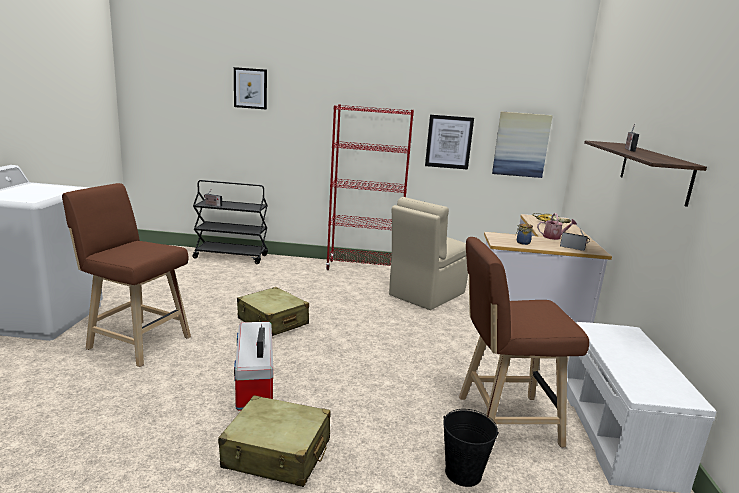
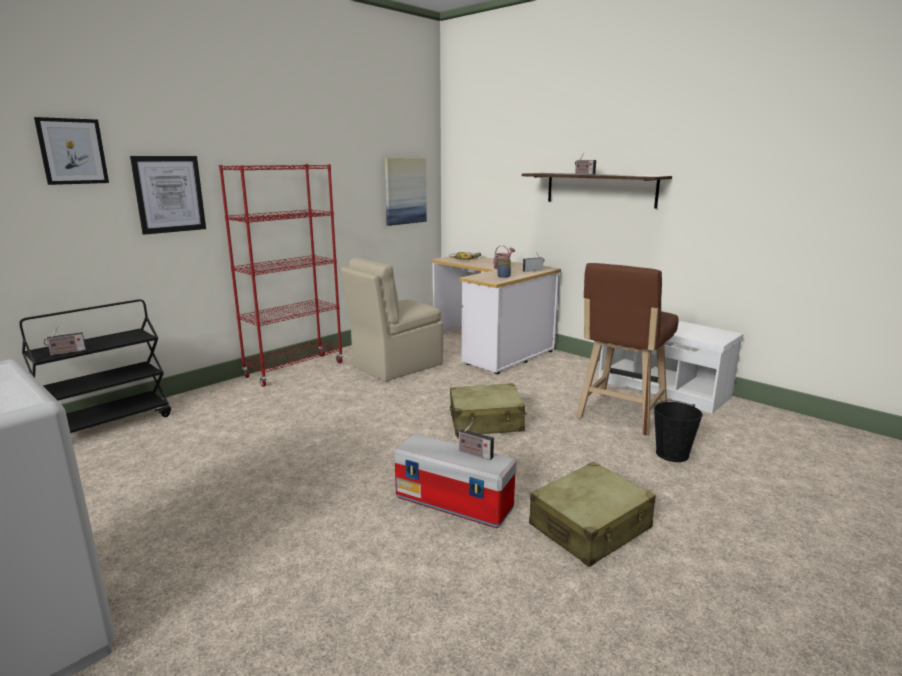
camera: 50 degrees left, 0 degrees up
brown stool [62,183,191,367] -> none
beige suitcase [237,287,309,336] -> beige suitcase moved to [450,383,526,435]
beige chair [389,197,468,310] -> beige chair turned 60 degrees clockwise [341,257,443,381]
picture [425,115,474,170] -> picture moved to [130,156,206,235]

